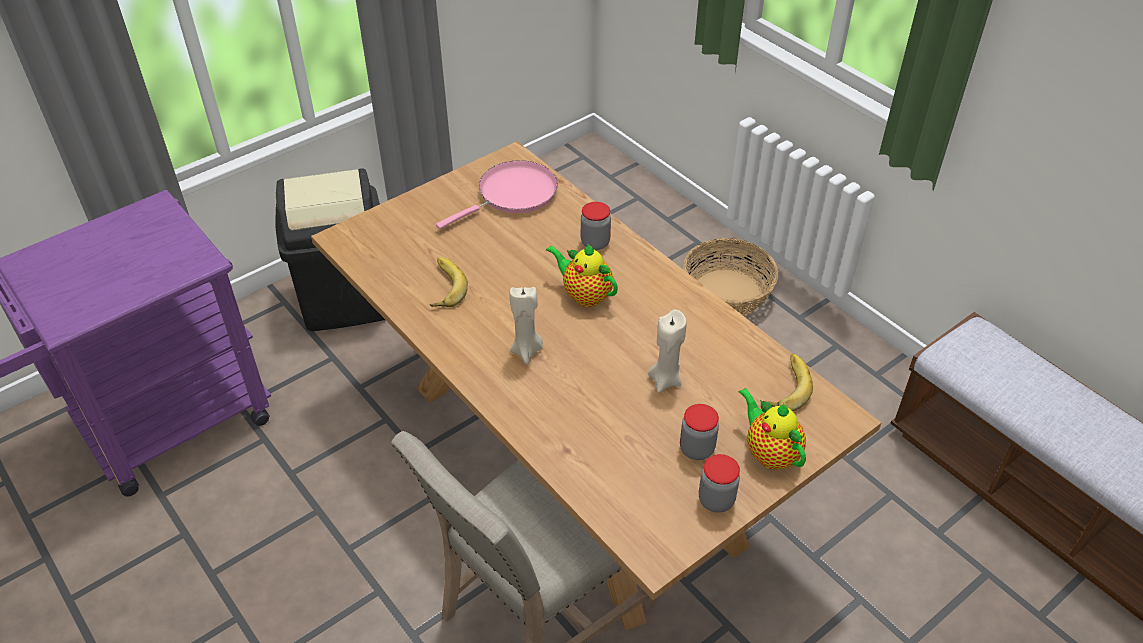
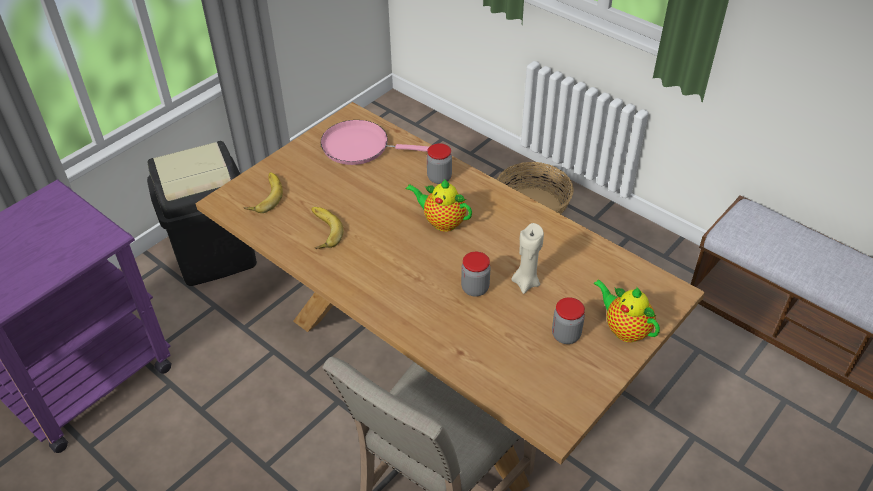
camera: 10 degrees left, 0 degrees up
pink frying pan [436,160,558,229] -> pink frying pan turned 120 degrees counterclockwise [321,120,429,165]
beige candle [510,287,543,364] -> none
jar [699,454,740,513] -> jar moved to [461,252,490,297]
banana [763,354,813,411] -> banana moved to [244,172,283,213]

